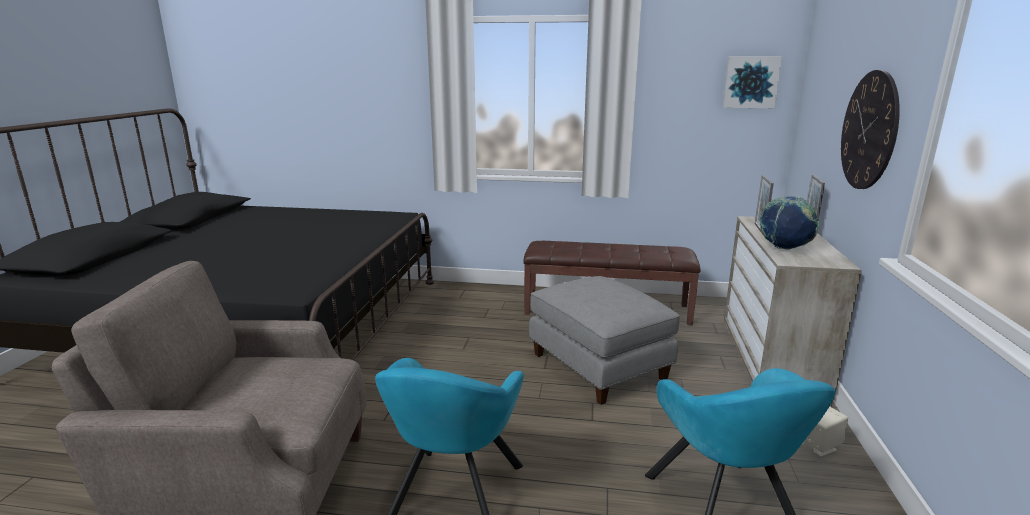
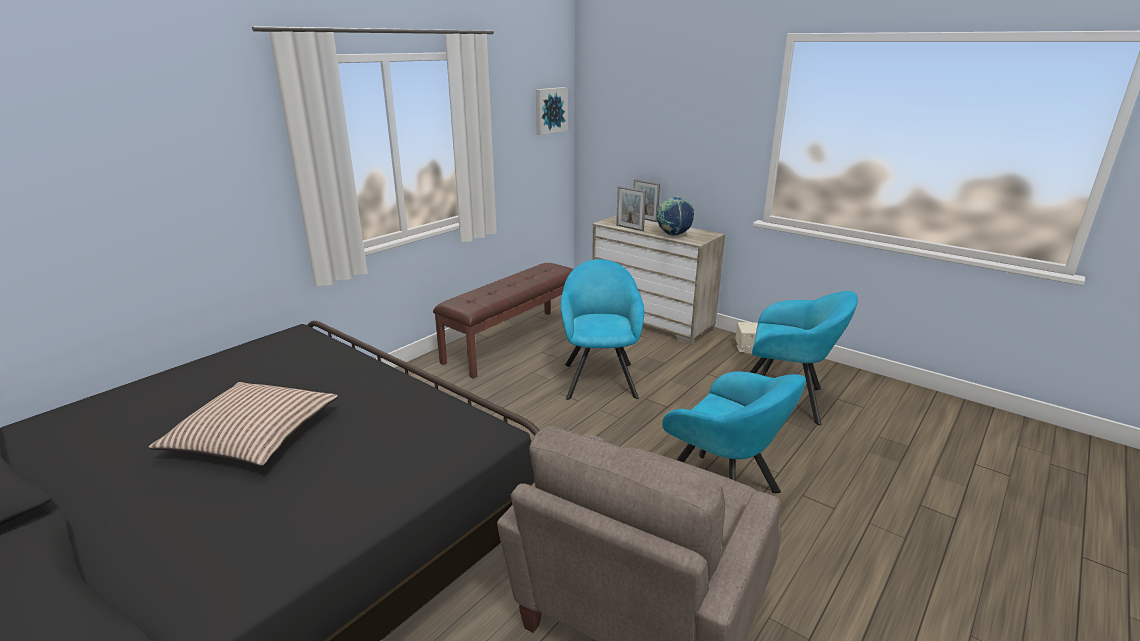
camera: 60 degrees left, 5 degrees up
grey ottoman [529,276,680,405] -> turquoise armchair [561,259,644,400]
wall clock [841,70,900,189] -> none
none -> pillow [148,382,338,466]

